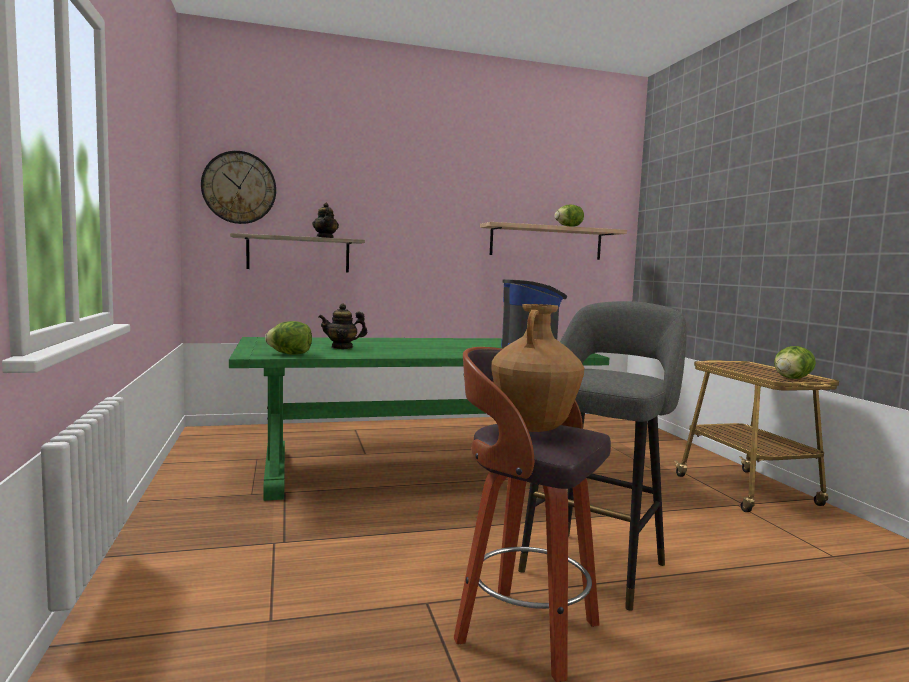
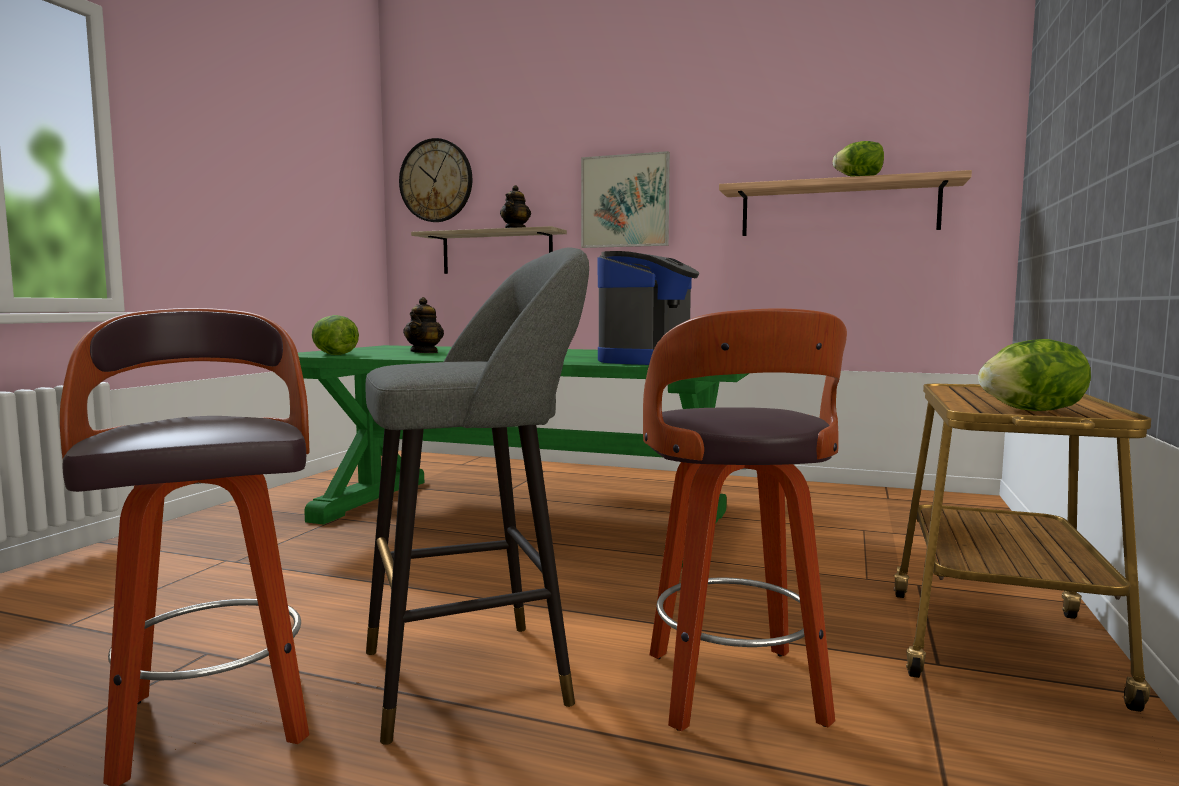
camera: 35 degrees right, 0 degrees up
teapot [319,304,367,349] -> teapot turned 105 degrees counterclockwise [403,297,444,353]
brown vase [491,304,584,432] -> none
none -> picture [581,151,670,248]
none -> stool [643,309,847,731]

